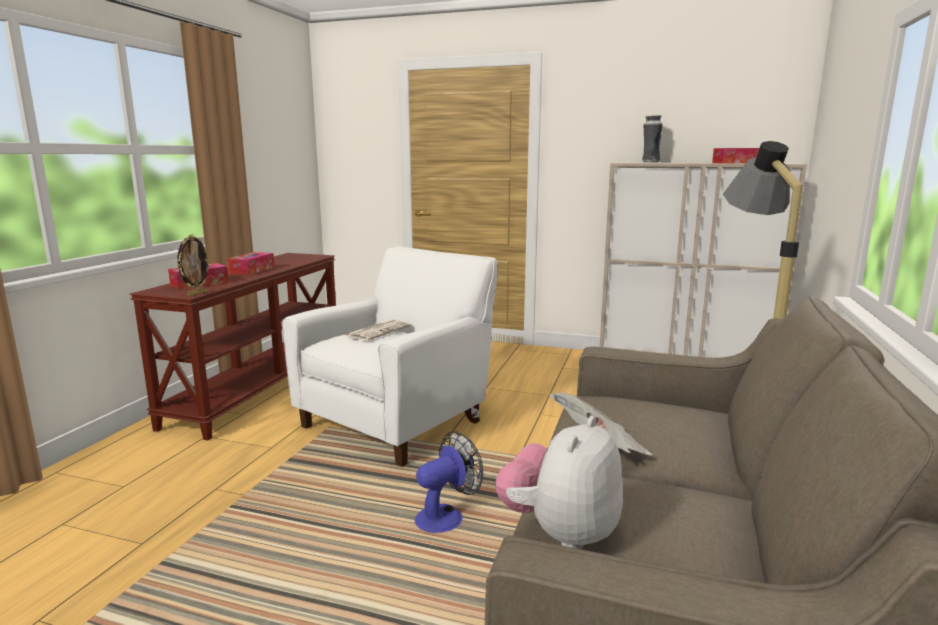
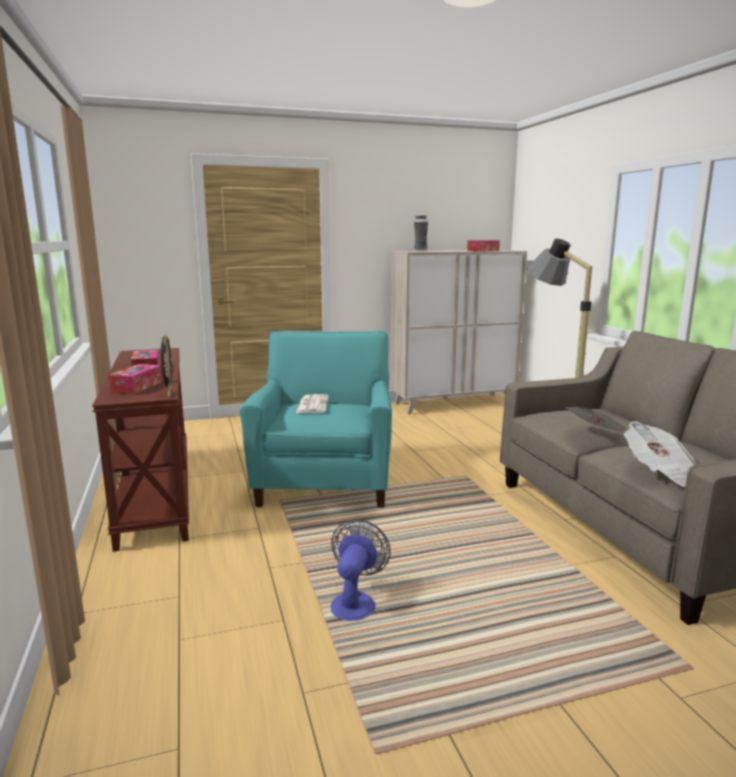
camera: 35 degrees left, 0 degrees up
white armchair [282,246,497,467] -> turquoise armchair [240,331,392,508]
fan [415,431,483,533] -> fan moved to [331,519,391,621]
plush toy [495,416,623,549] -> newspaper [624,421,696,487]

